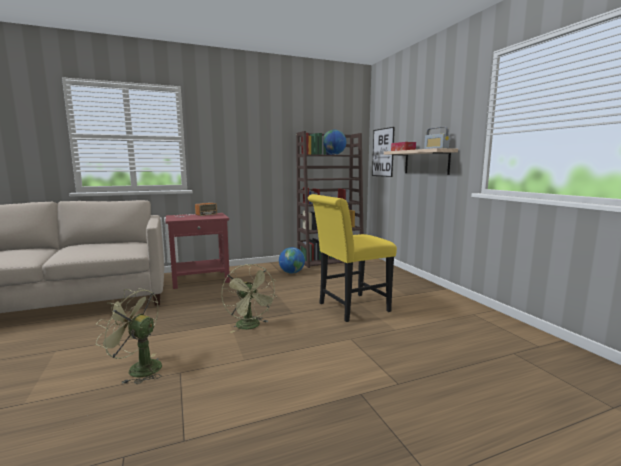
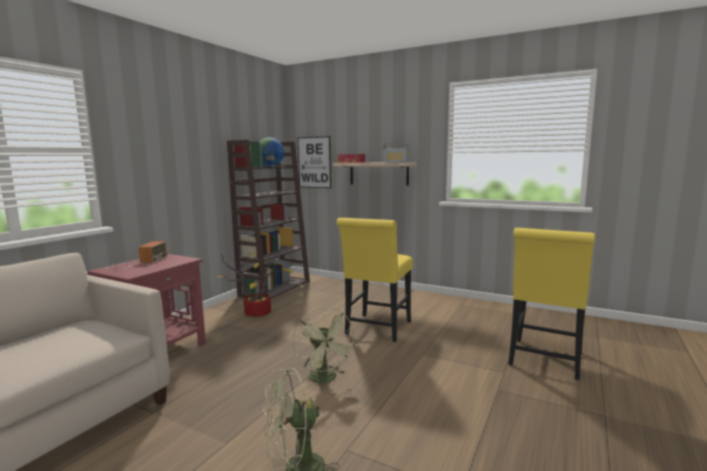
camera: 40 degrees left, 0 degrees up
green fan [221,264,277,333] -> green fan turned 45 degrees clockwise [293,307,357,387]
globe [279,247,305,274] -> potted plant [216,246,293,317]
none -> yellow chair [508,228,595,380]

